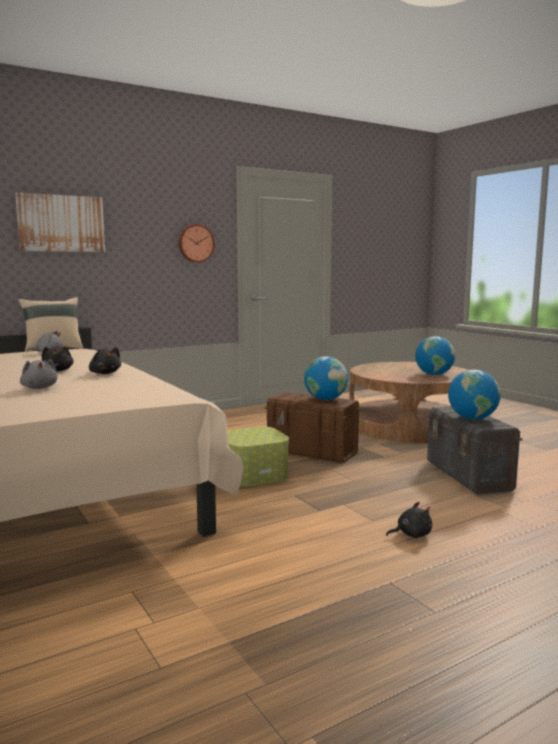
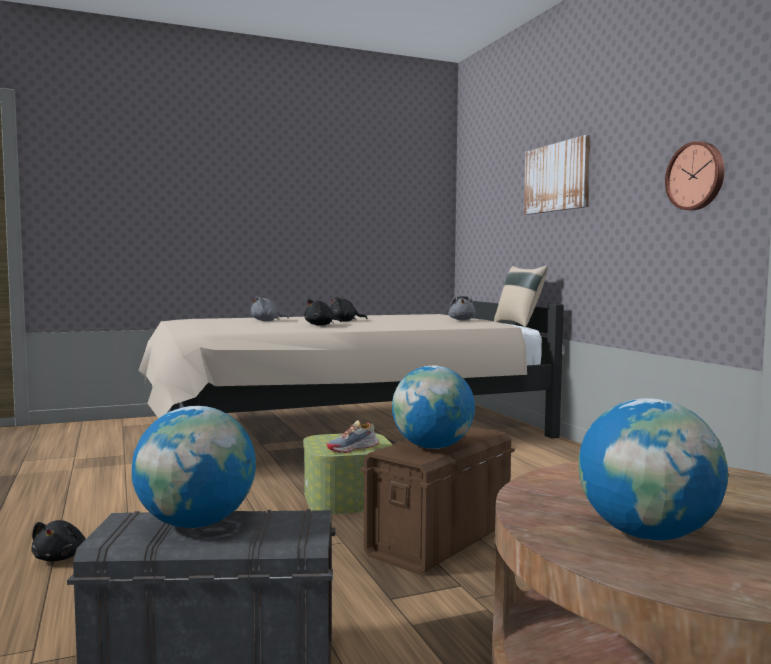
camera: 100 degrees right, 5 degrees down
none -> shoe [326,420,379,453]

